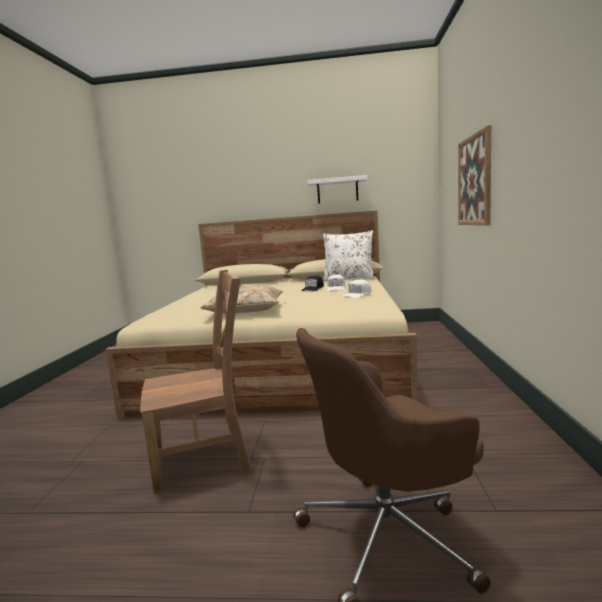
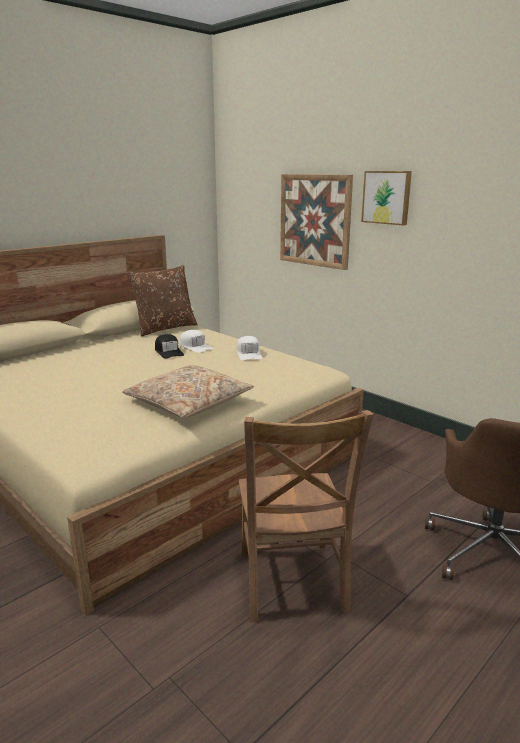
camera: 50 degrees left, 10 degrees up
brown chair [140,270,251,494] -> brown chair turned 150 degrees clockwise [239,410,374,623]
white shelf [307,175,367,204] -> none
white pillow [323,230,375,281] -> brown pillow [126,265,198,337]
none -> picture [361,171,412,225]

